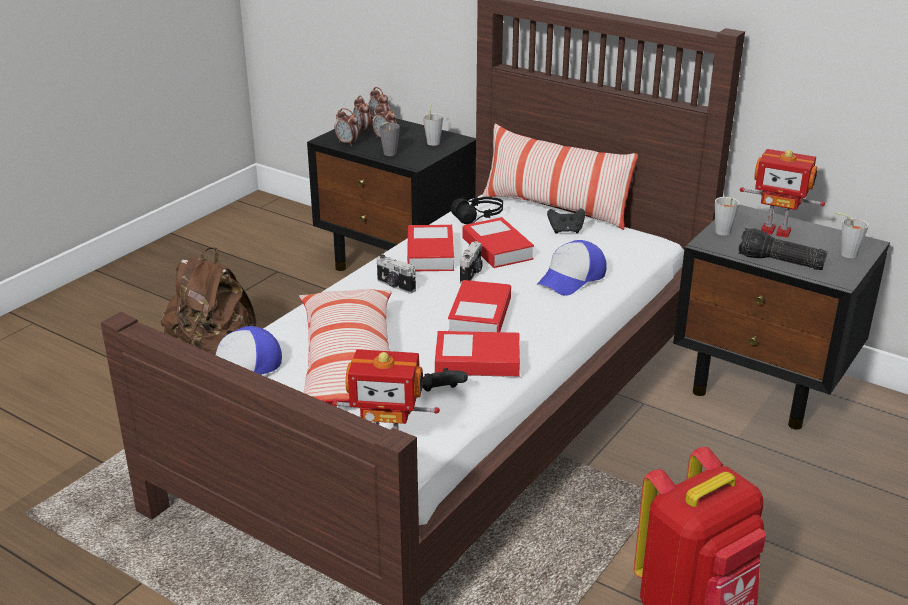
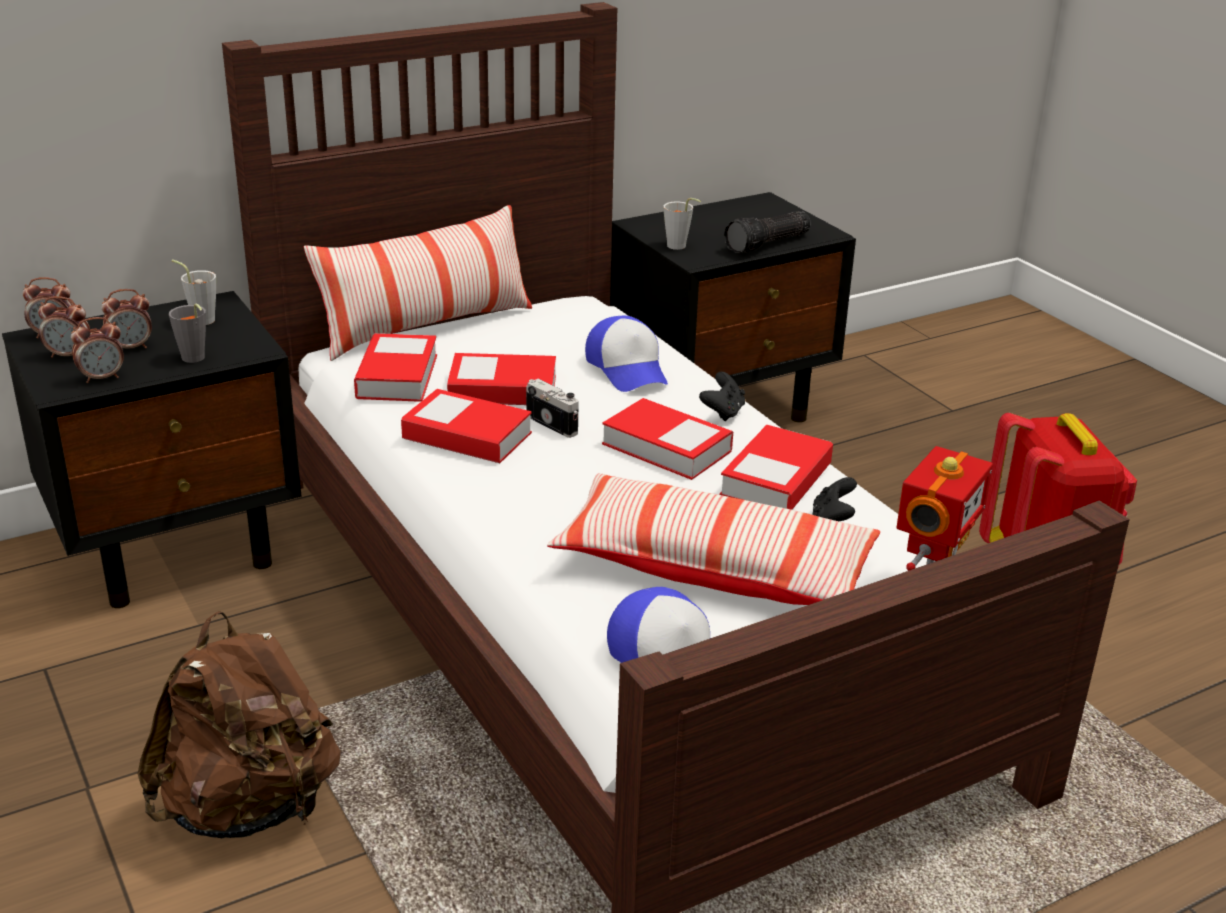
camera: 65 degrees left, 0 degrees up
camera [377,255,416,294] -> none
black headphones [451,197,503,224] -> book [354,333,437,402]
black game controller [547,208,585,234] -> black game controller moved to [699,372,745,421]
toy robot [740,149,825,238] -> none
grey cup [835,212,869,258] -> none

